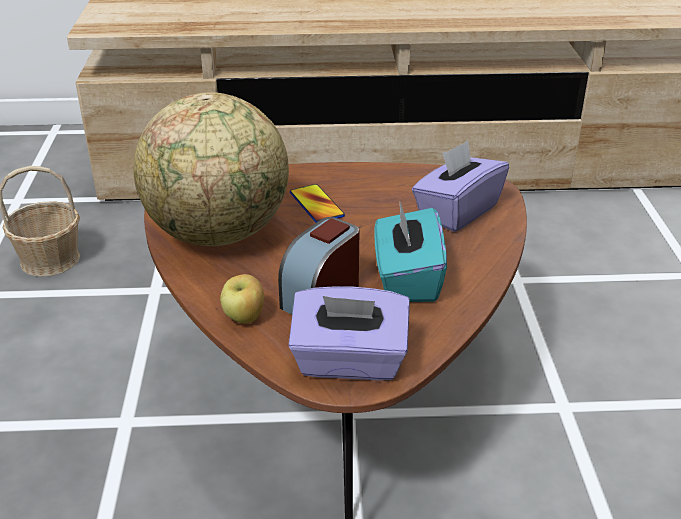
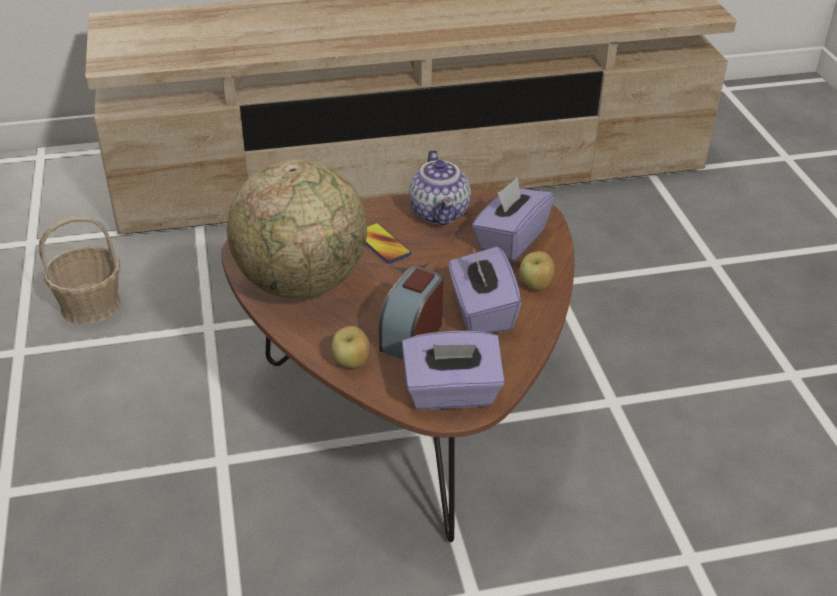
camera: 10 degrees left, 5 degrees up
turquoise tissue box [374,202,447,302] -> purple tissue box [449,247,521,333]
none -> teapot [408,150,471,225]
none -> apple [520,251,555,290]

